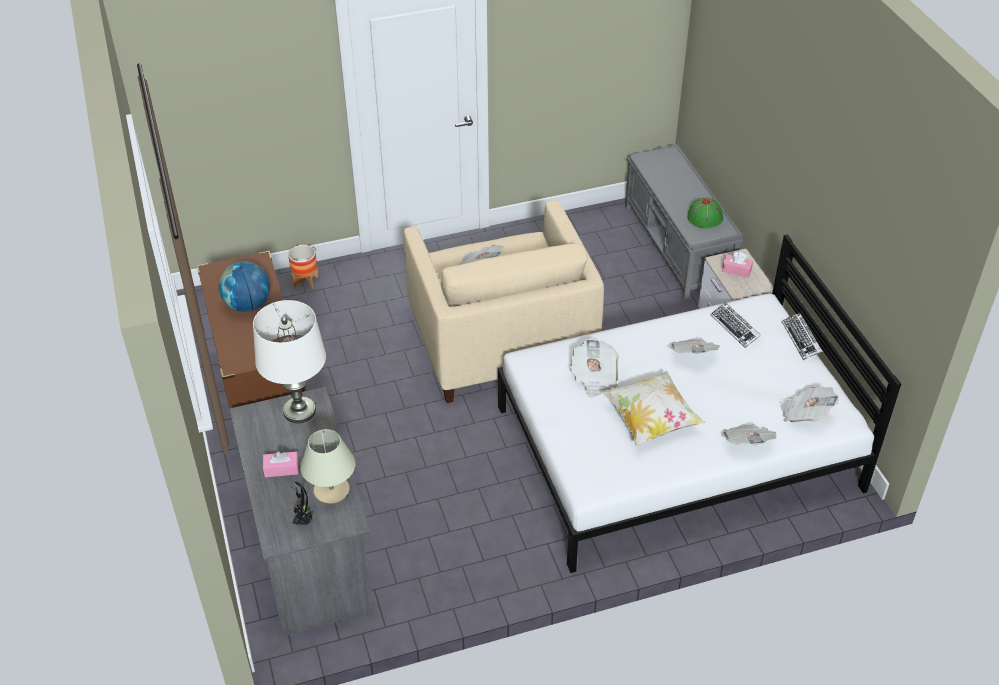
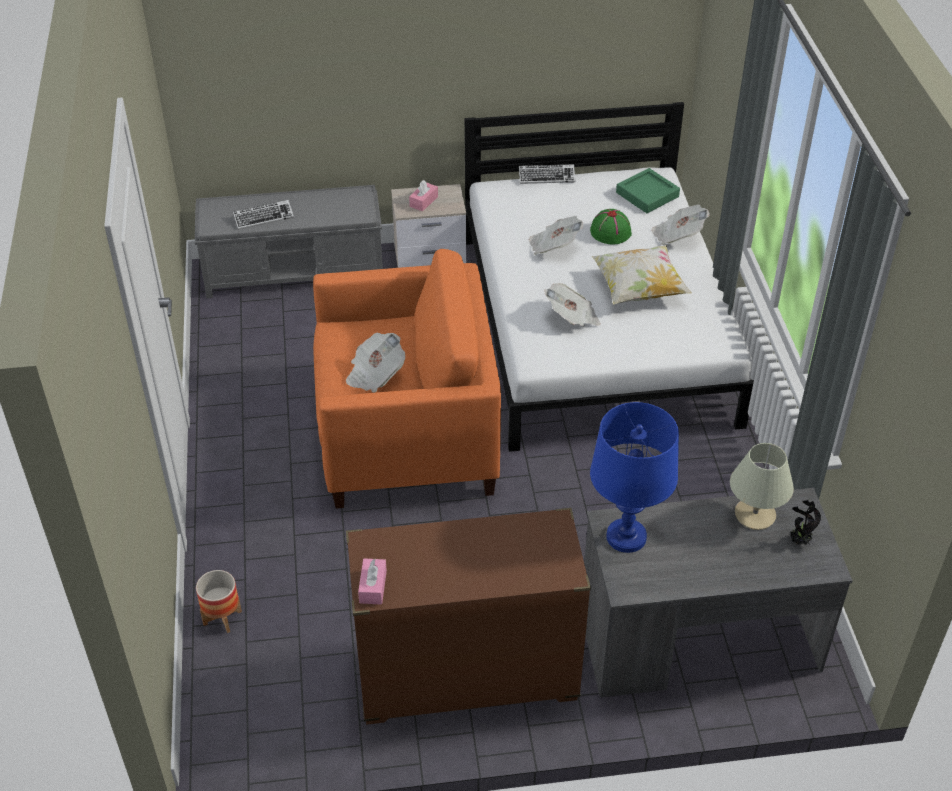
camera: 80 degrees left, 0 degrees up
globe [219,261,270,312] -> none
white table lamp [253,300,326,423] -> blue table lamp [590,402,679,553]
pink tissue box [263,451,299,477] -> pink tissue box moved to [358,558,387,605]
beige armchair [404,200,604,403] -> orange armchair [313,249,501,509]
green hat [687,198,723,229] -> green hat moved to [590,209,632,244]
keyboard [710,302,761,348] -> keyboard moved to [233,200,294,230]
newspaper [780,387,839,422] -> green tray [616,168,680,213]

